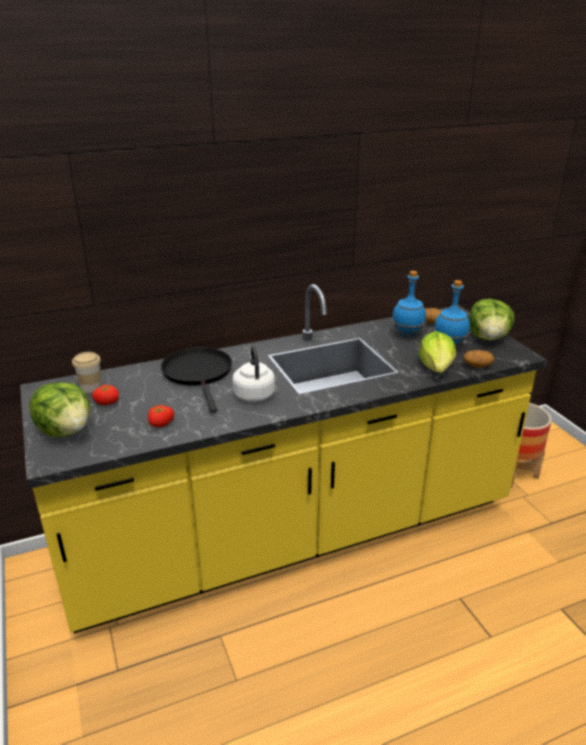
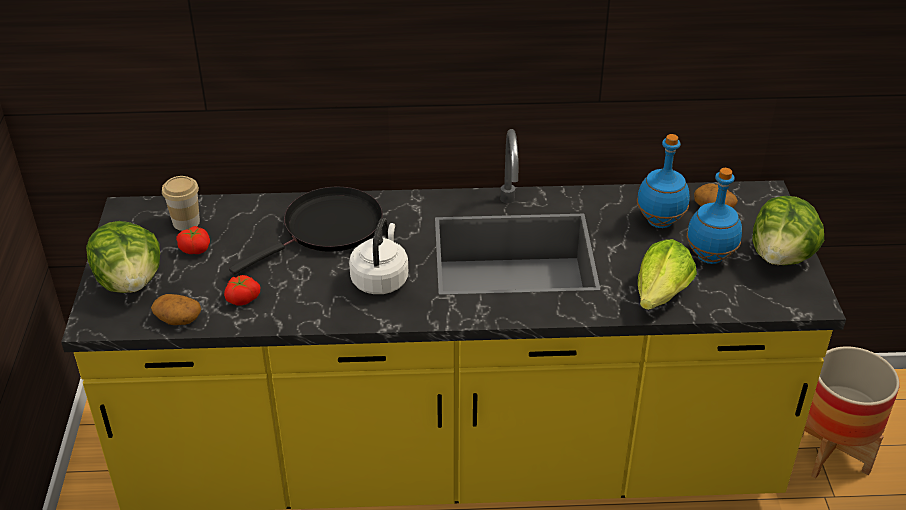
camera: 20 degrees right, 10 degrees up
black frying pan [161,347,232,413] -> black frying pan turned 45 degrees clockwise [229,187,383,275]
potato [463,350,494,368] -> potato moved to [151,294,201,325]

